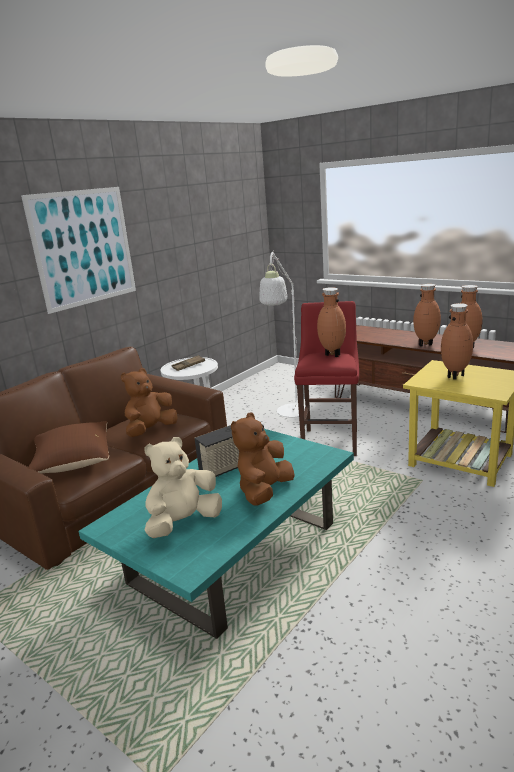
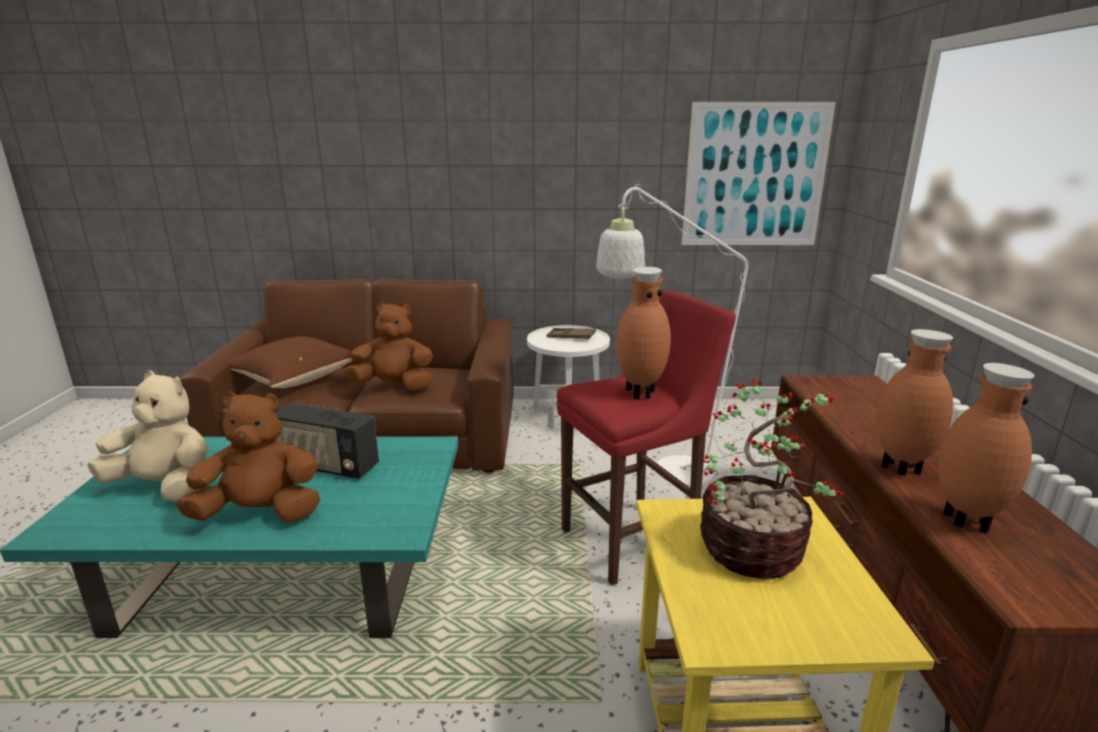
camera: 50 degrees right, 0 degrees up
picture [21,187,136,314] -> picture moved to [681,102,836,245]
brown vase [441,303,473,380] -> potted plant [700,378,843,579]

